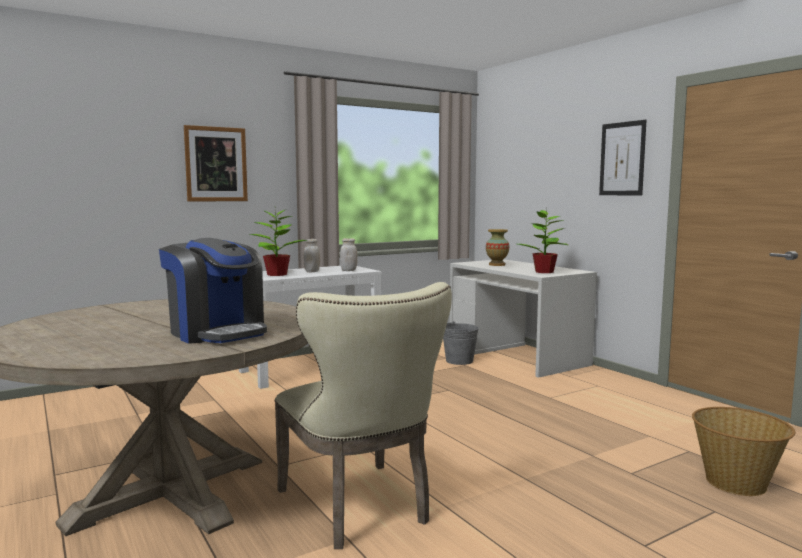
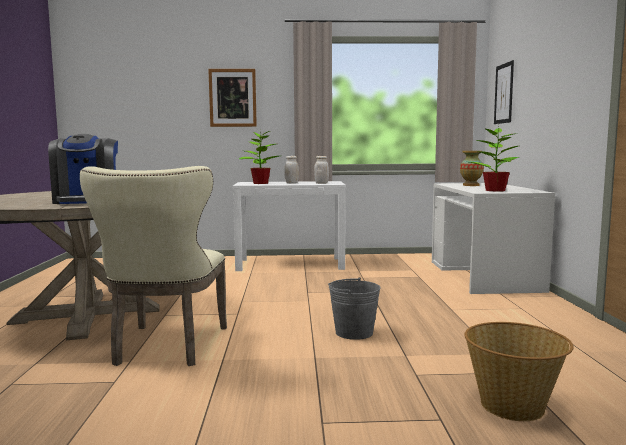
camera: 30 degrees right, 0 degrees up
grey bucket [443,321,479,365] -> grey bucket moved to [328,277,381,340]
picture [599,120,647,195] -> picture moved to [494,60,514,124]

